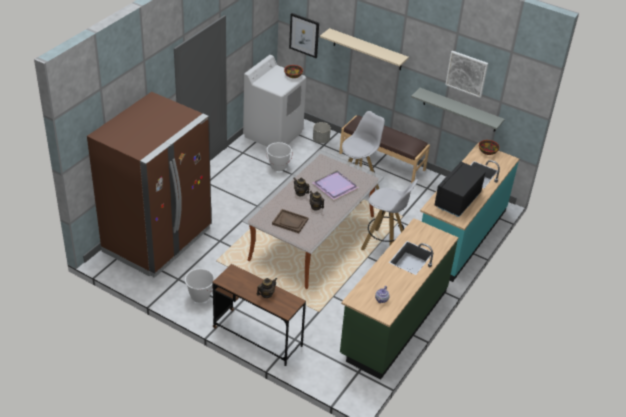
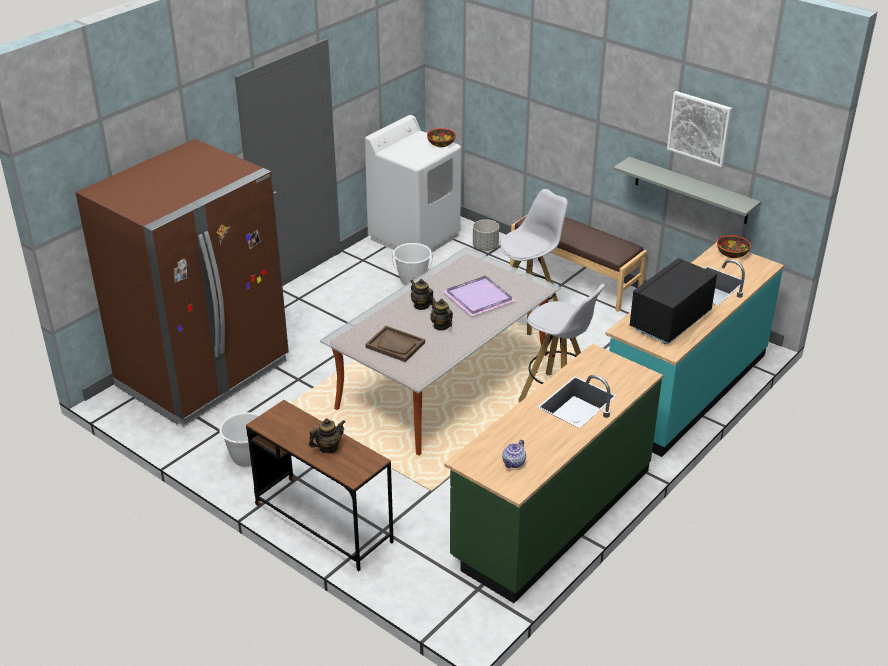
camera: 10 degrees right, 5 degrees down
picture [289,13,319,58] -> none
beige shelf [320,28,409,70] -> none

